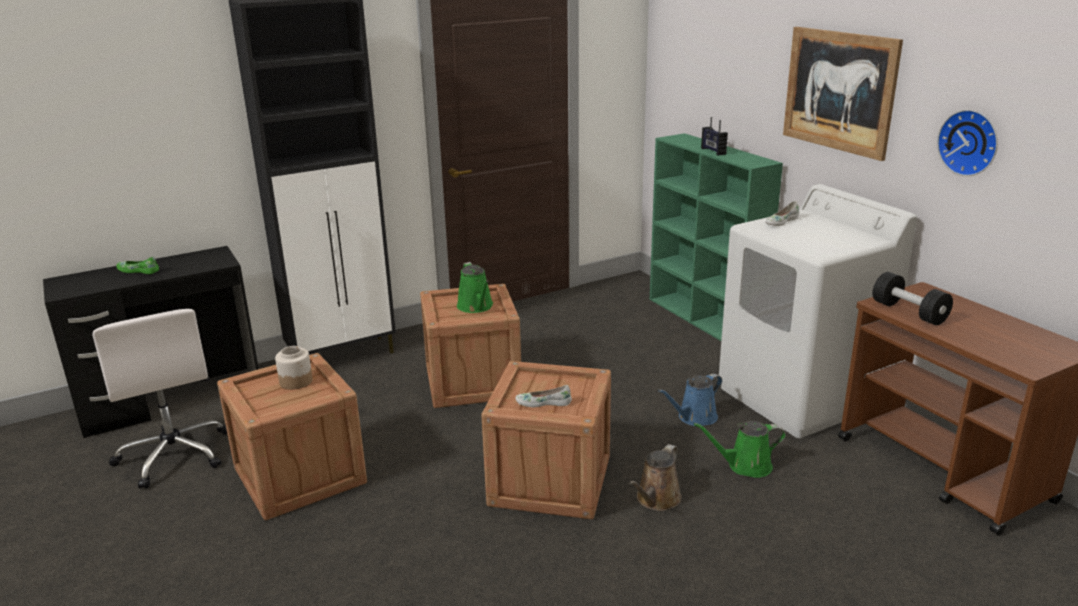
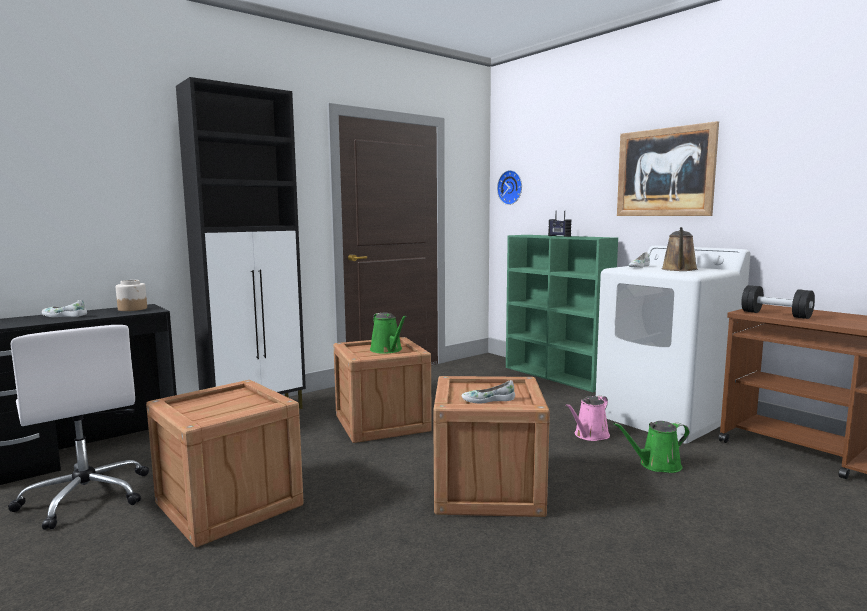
camera: 10 degrees left, 15 degrees down
green shoe [117,257,159,274] -> white shoe [42,300,87,317]
jar [275,346,313,390] -> jar moved to [116,280,147,311]
brown watering can [629,444,682,511] -> brown watering can moved to [661,227,698,271]
blue watering can [658,373,722,426] -> pink watering can [566,395,610,441]
wall clock [937,109,998,176] -> wall clock moved to [497,170,522,205]

